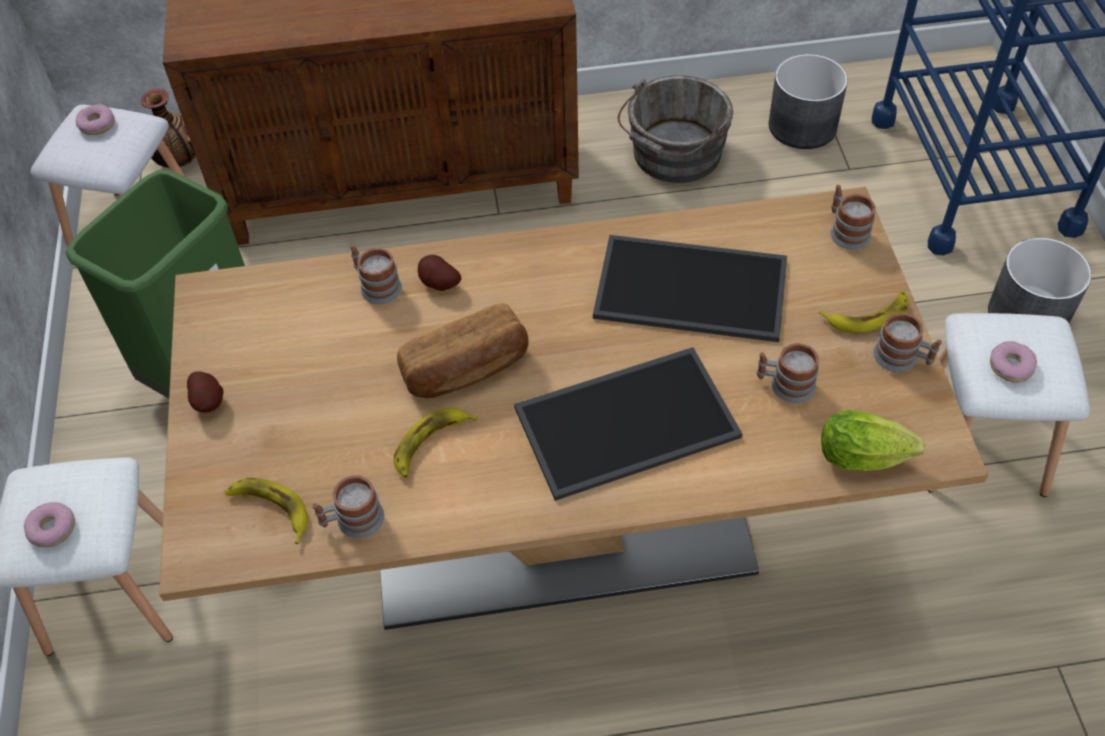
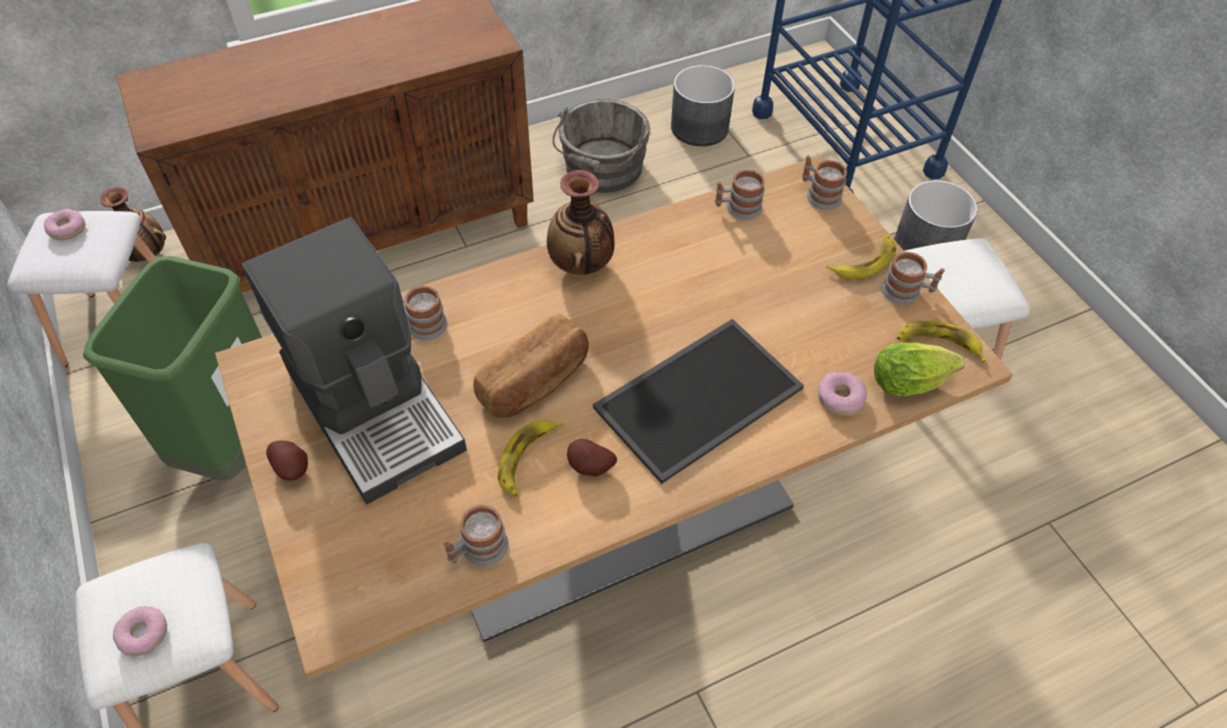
camera: 20 degrees left, 0 degrees up
banana [224,478,308,544] -> banana moved to [897,321,986,362]
potato [418,255,461,291] -> potato moved to [567,439,617,476]
tray [593,235,787,342] -> none
mug [756,343,819,403] -> mug moved to [715,170,765,220]
donut [990,341,1037,383] -> donut moved to [818,372,867,416]
none -> coffee machine [242,217,467,504]
none -> vase [547,170,615,275]

